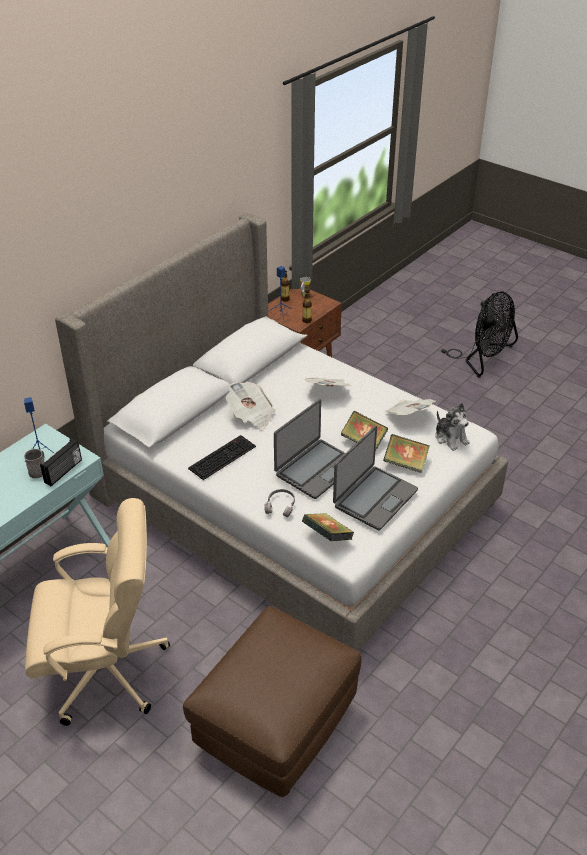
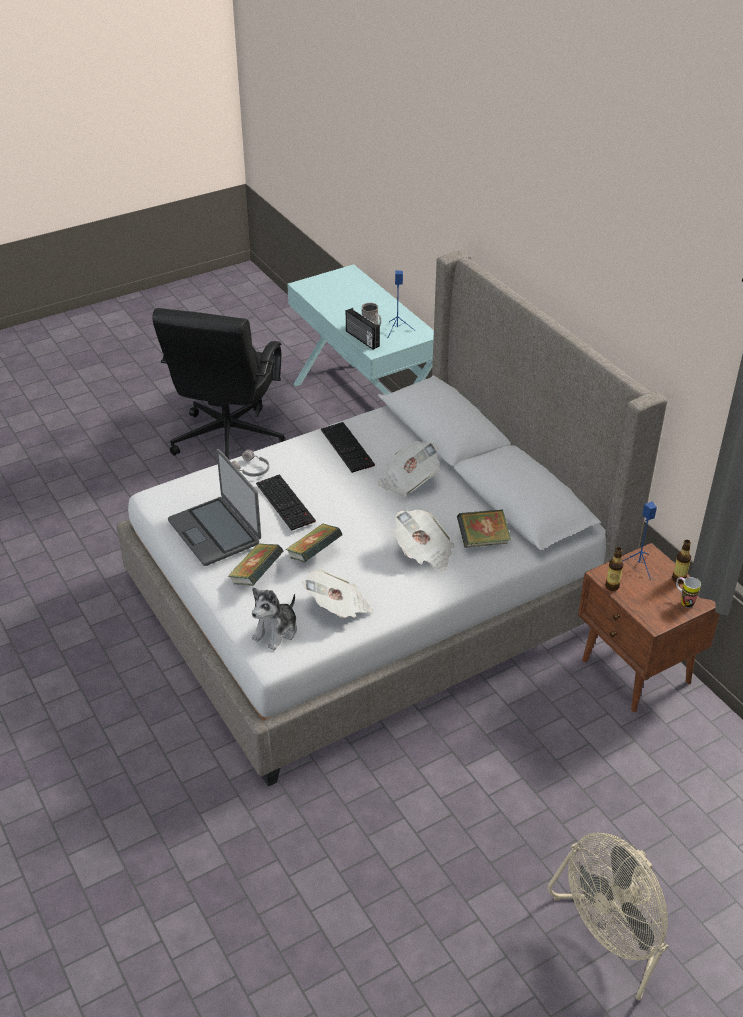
camera: 110 degrees right, 0 degrees up
beige office chair [25,498,170,726] -> black office chair [152,308,286,459]
brown ottoman [183,606,361,797] -> none
laptop [274,399,345,499] -> keyboard [256,474,316,531]
book [302,513,354,541] -> book moved to [457,509,511,547]
plush toy [435,403,470,451] -> plush toy turned 45 degrees counterclockwise [252,587,297,650]
black fan [441,292,518,378] -> beige fan [548,833,668,1001]

